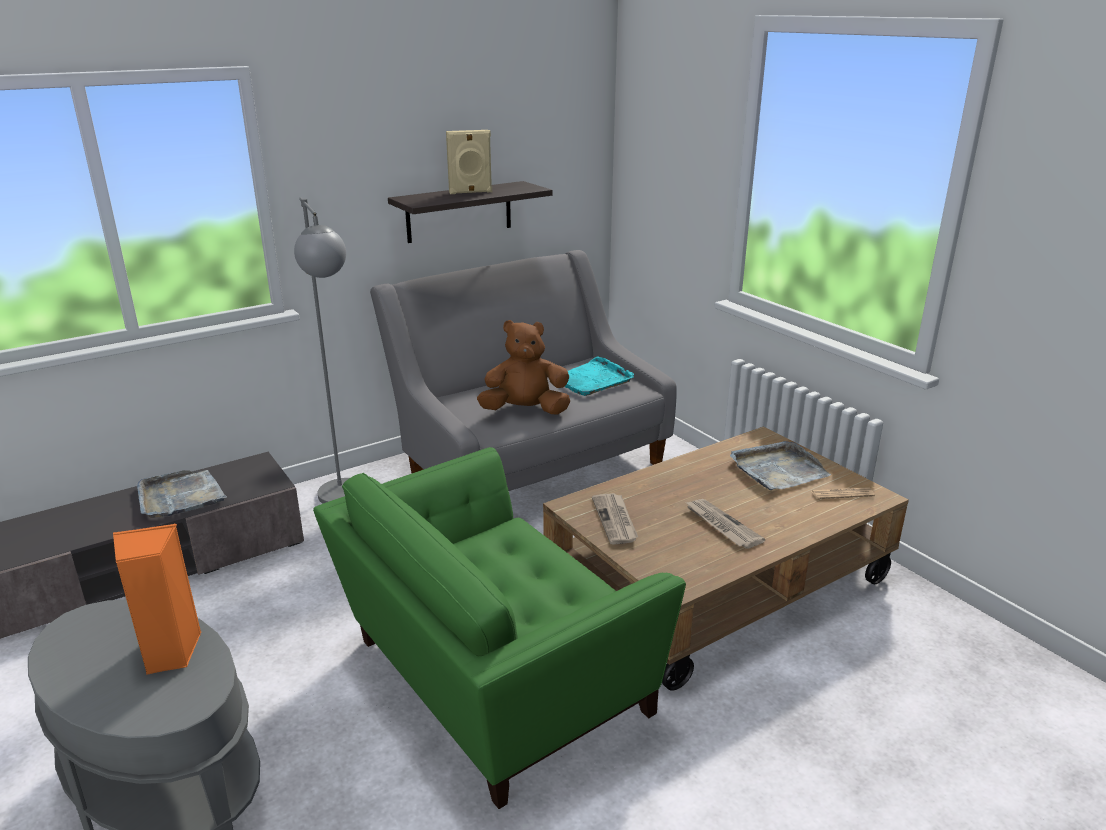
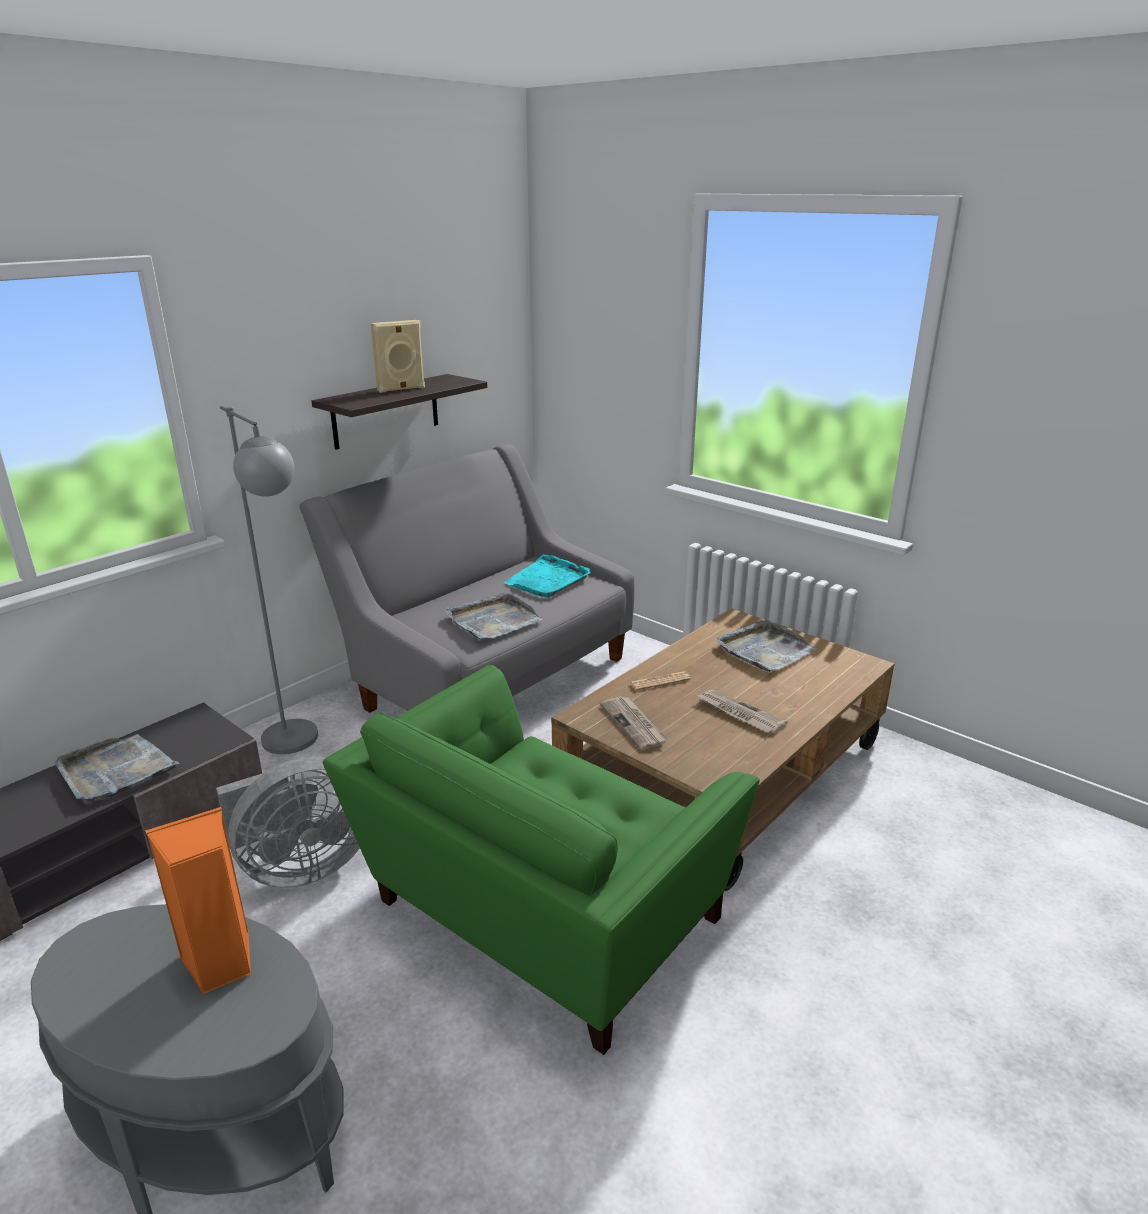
camera: 15 degrees left, 0 degrees up
brown plush toy [477,320,570,414] -> grey tray [446,593,543,640]
newspaper [811,487,875,499] -> newspaper moved to [630,671,691,691]
none -> grey fan [216,757,360,888]

